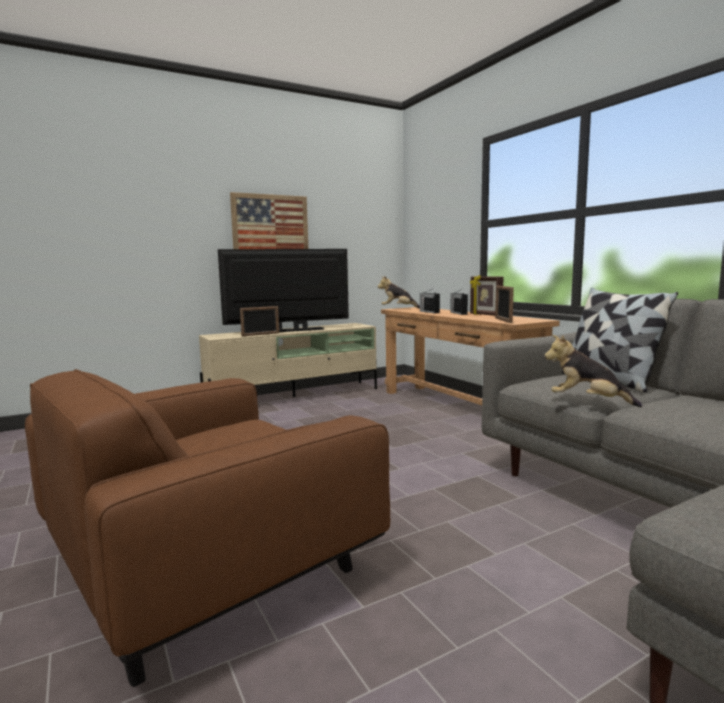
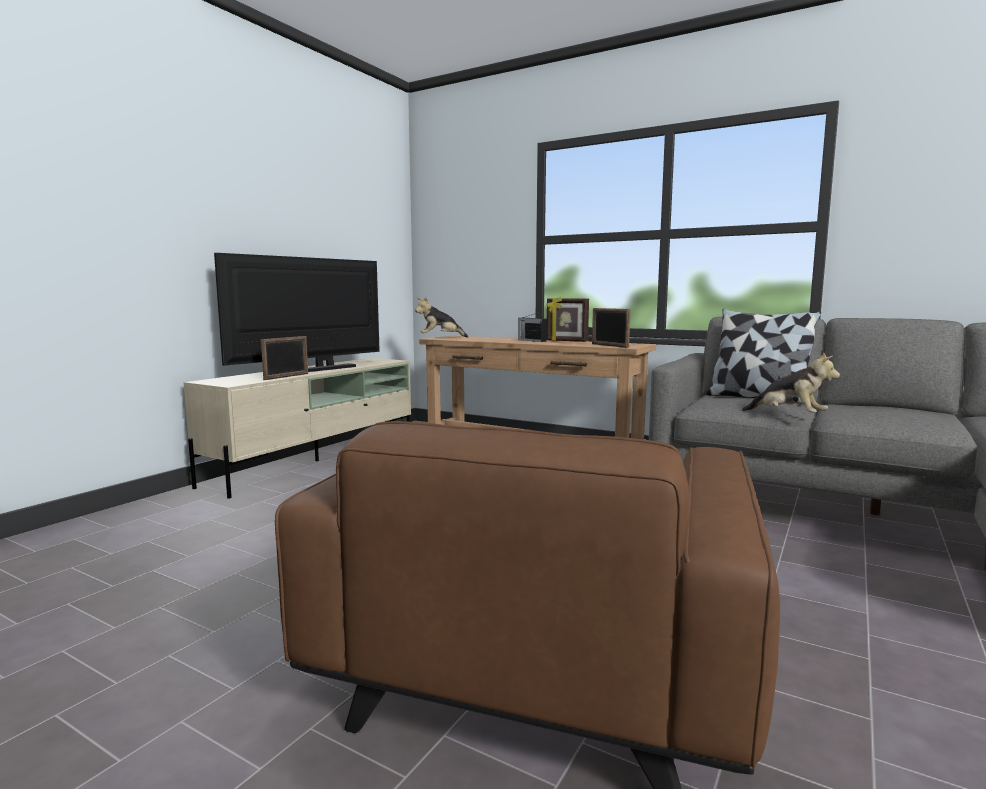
camera: 30 degrees left, 0 degrees up
picture [230,192,308,249] -> none
radio [420,289,440,313] -> none
plush toy [544,335,642,407] -> plush toy turned 135 degrees counterclockwise [742,352,840,412]

